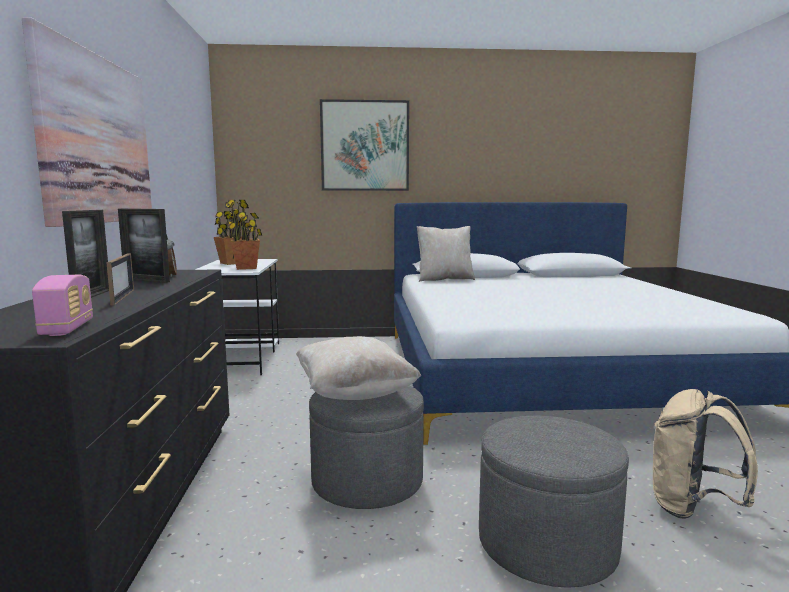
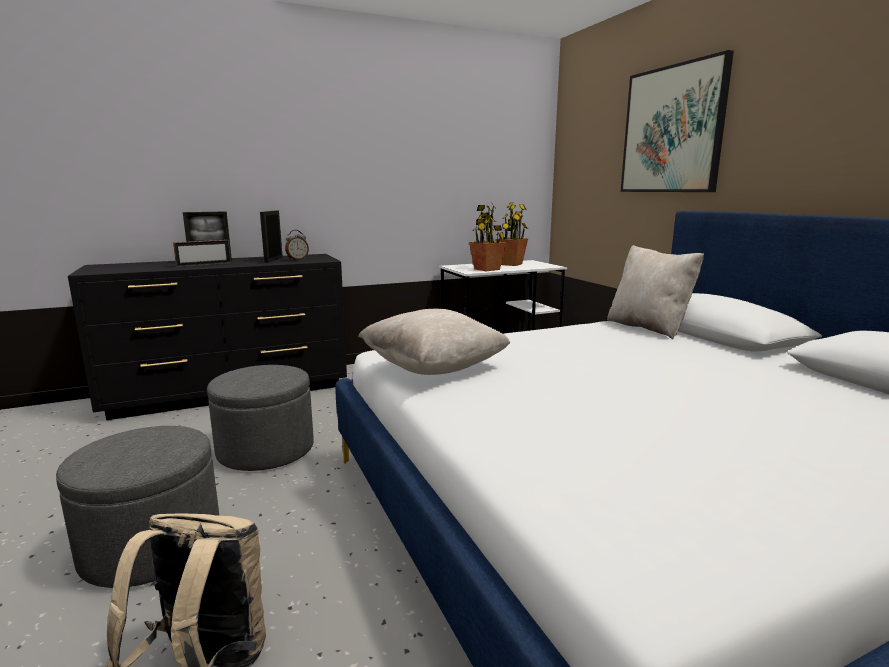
camera: 70 degrees right, 5 degrees up
picture [22,17,152,227] -> none
radio [32,275,93,336] -> none
beige pillow [296,336,422,400] -> beige pillow moved to [358,309,510,375]

